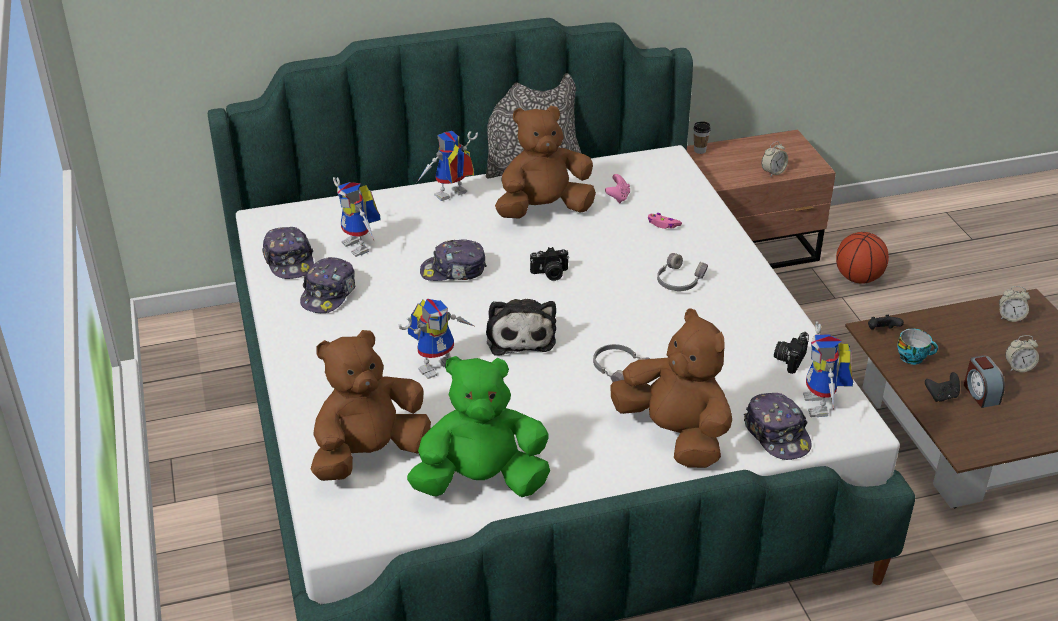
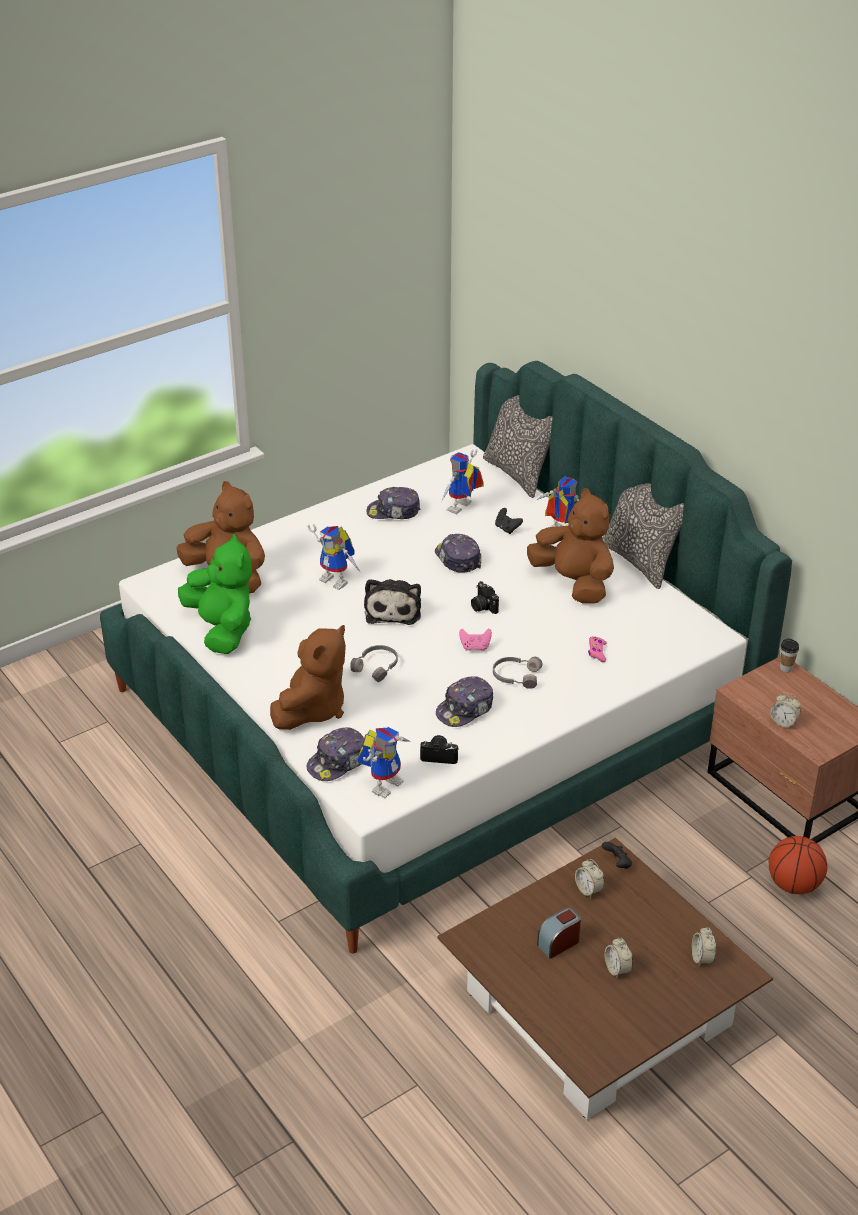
camera: 70 degrees right, 0 degrees up
cap [262,227,314,279] -> cap moved to [436,676,493,727]
plush toy [486,299,556,356] -> plush toy turned 60 degrees counterclockwise [364,579,421,625]
pink game controller [605,174,630,203] -> pink game controller moved to [459,629,492,651]
toy robot [803,321,853,417] -> toy robot turned 150 degrees clockwise [358,726,411,798]
cup [897,329,938,365] -> alarm clock [575,859,605,898]
black game controller [925,372,960,402] -> black game controller moved to [495,508,523,534]
none -> pillow [483,395,552,498]

